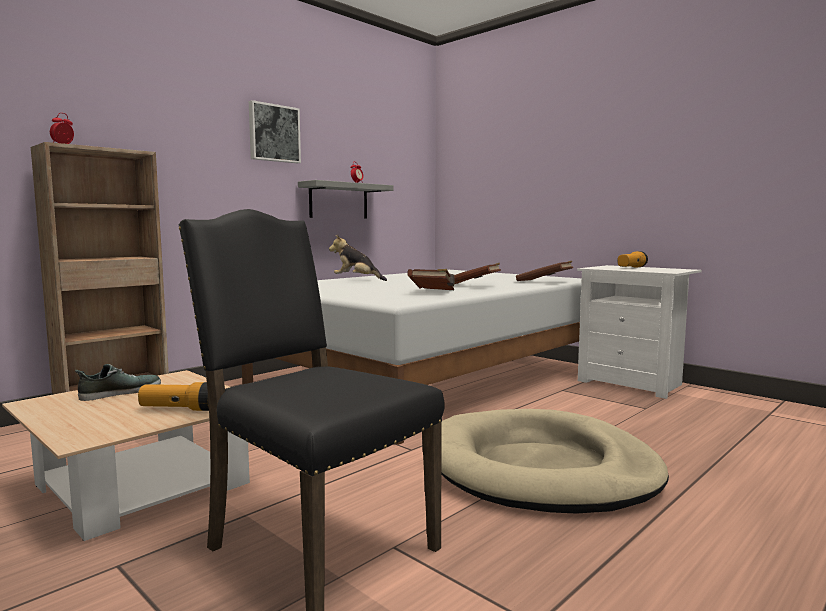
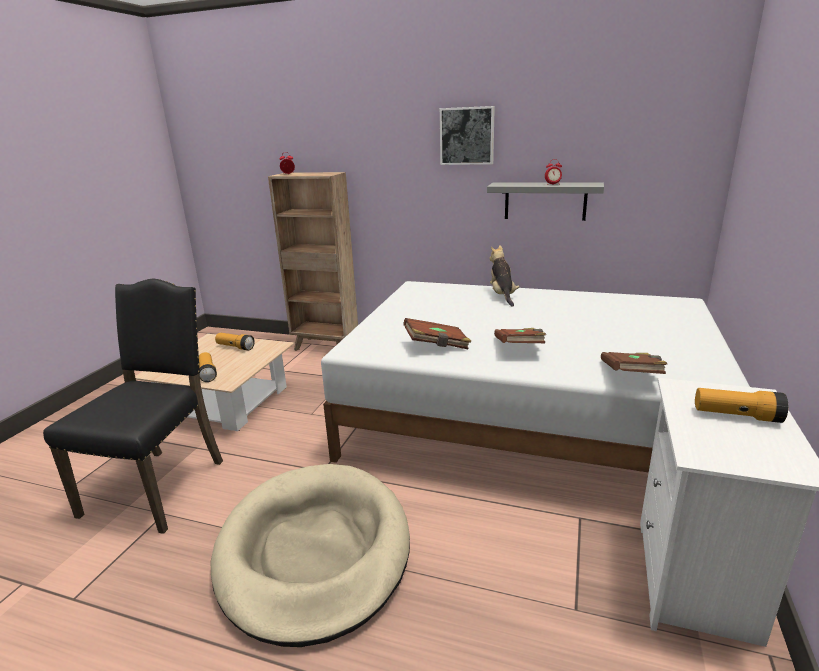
camera: 65 degrees right, 15 degrees up
shoe [75,364,161,401] -> flashlight [215,333,255,350]

